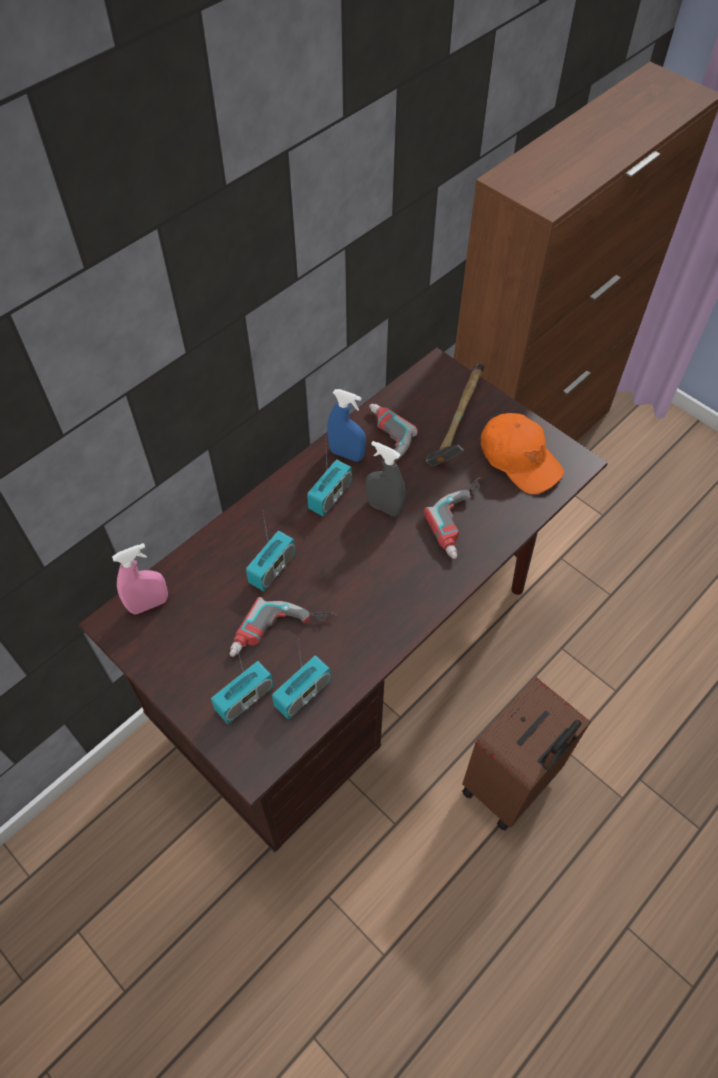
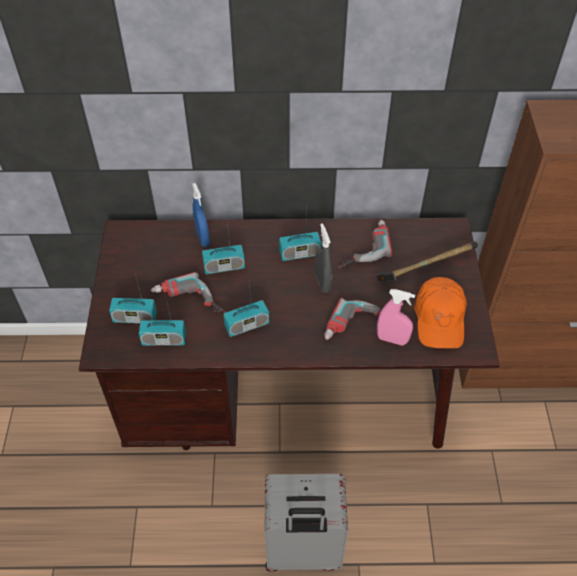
camera: 45 degrees right, 5 degrees down
pink spray bottle [112,543,168,615] -> pink spray bottle moved to [377,289,415,345]
blue spray bottle [327,389,366,462] -> blue spray bottle moved to [192,183,210,247]
brown suitcase [462,677,591,831] -> grey suitcase [264,474,348,572]
none -> radio [223,280,269,337]

